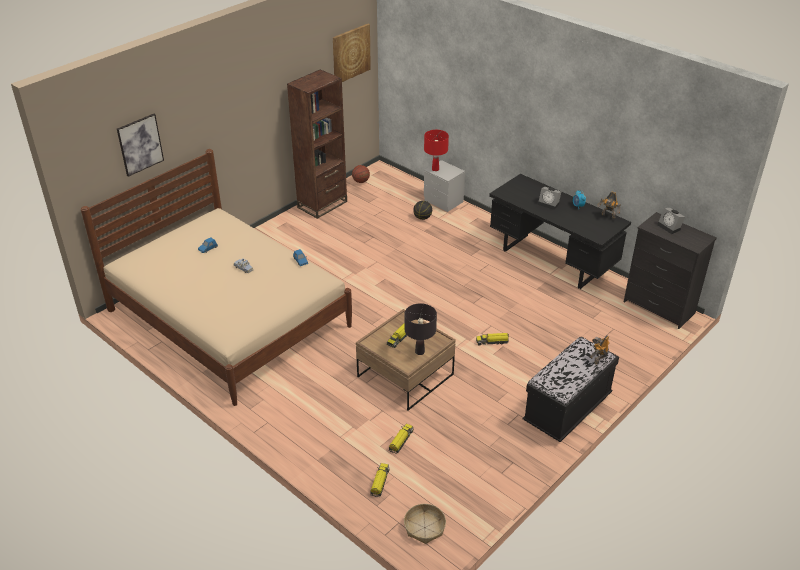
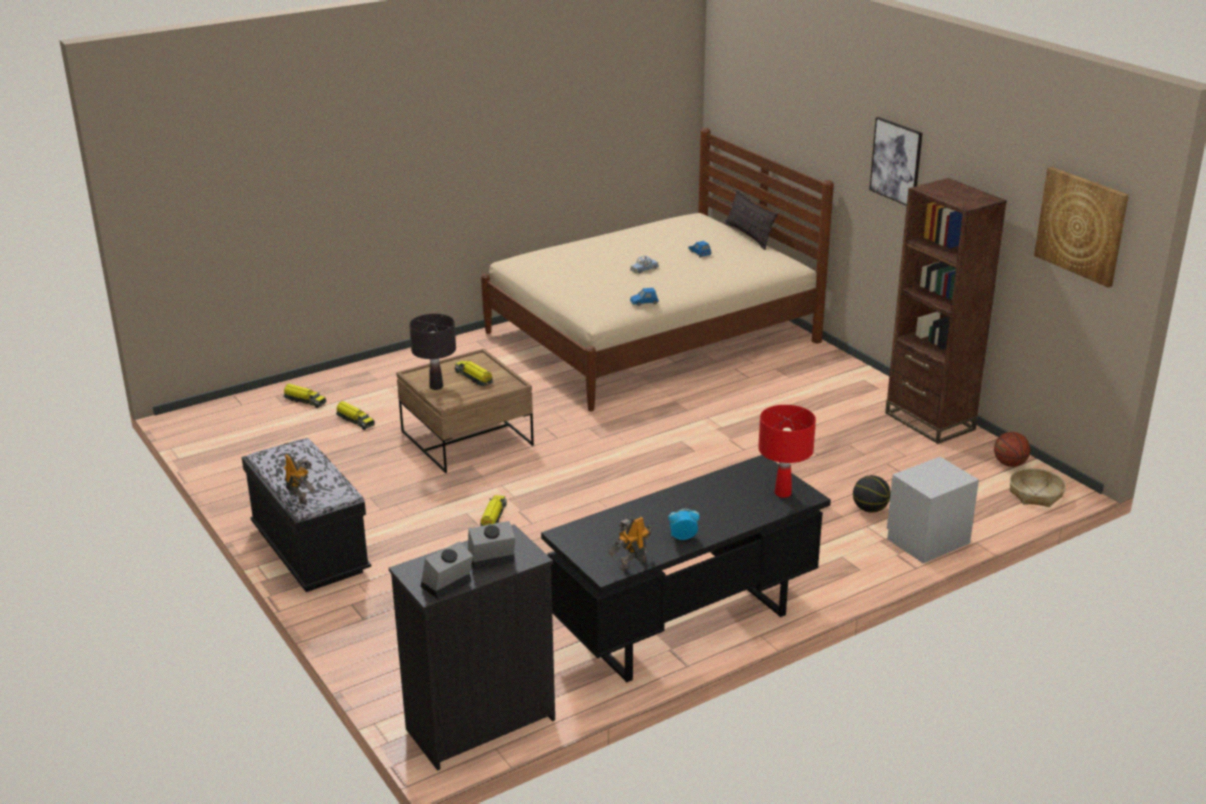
camera: 105 degrees right, 10 degrees down
picture [117,114,164,177] -> picture moved to [869,117,923,206]
basket [404,504,446,544] -> basket moved to [1010,468,1066,507]
red table lamp [424,130,449,171] -> red table lamp moved to [758,405,816,498]
alarm clock [538,187,561,210] -> alarm clock moved to [421,541,473,599]
none -> pillow [725,189,778,250]

